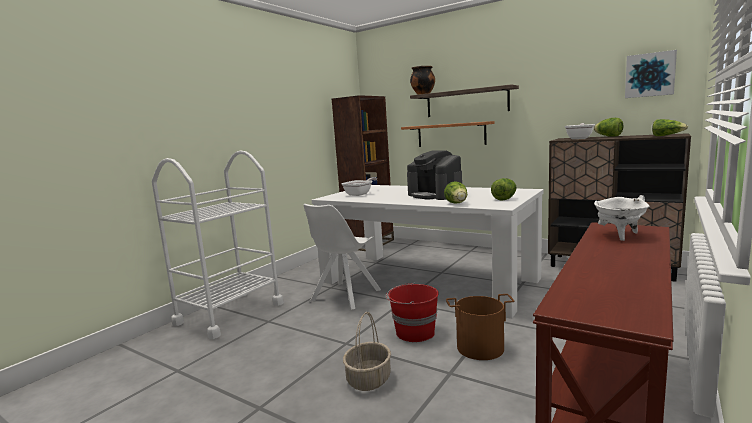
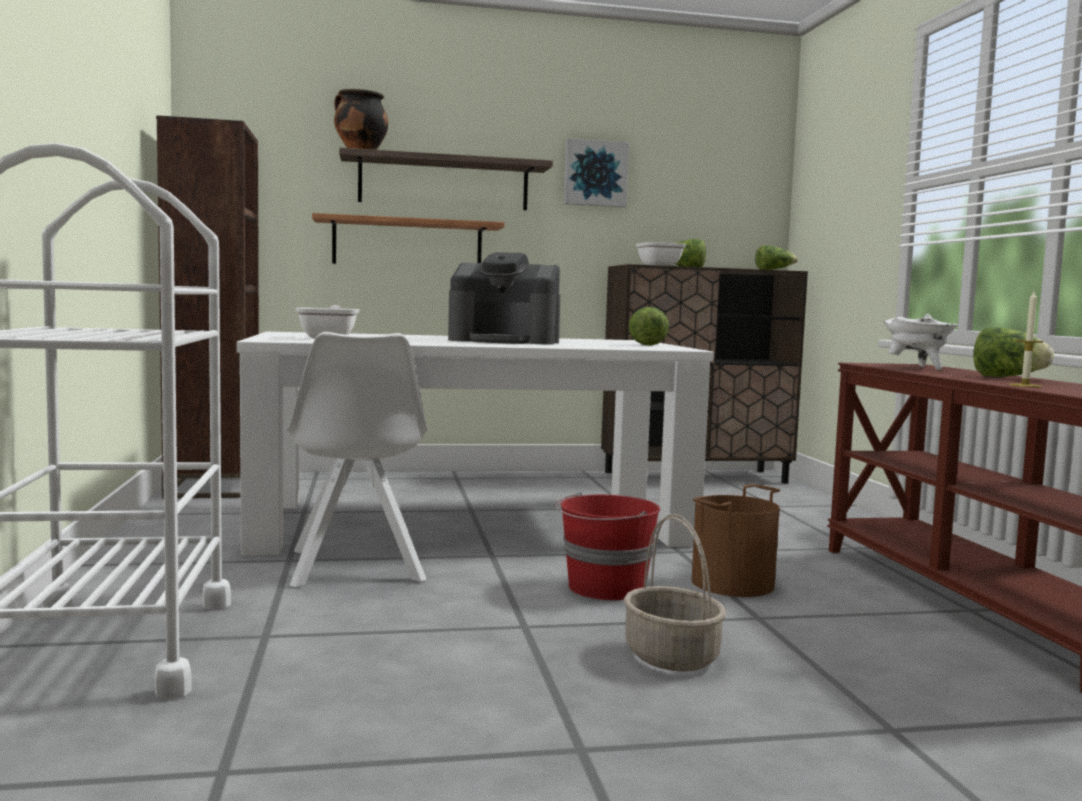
camera: 45 degrees left, 5 degrees down
lettuce [444,181,467,204] -> lettuce moved to [973,327,1054,377]
picture [625,50,677,98] -> picture moved to [564,138,629,207]
none -> candle [1009,291,1044,387]

